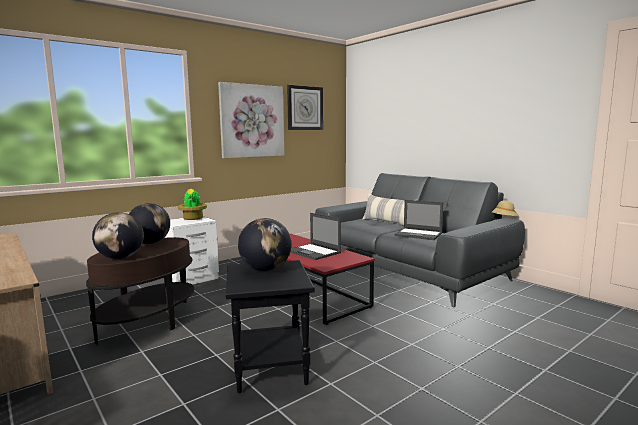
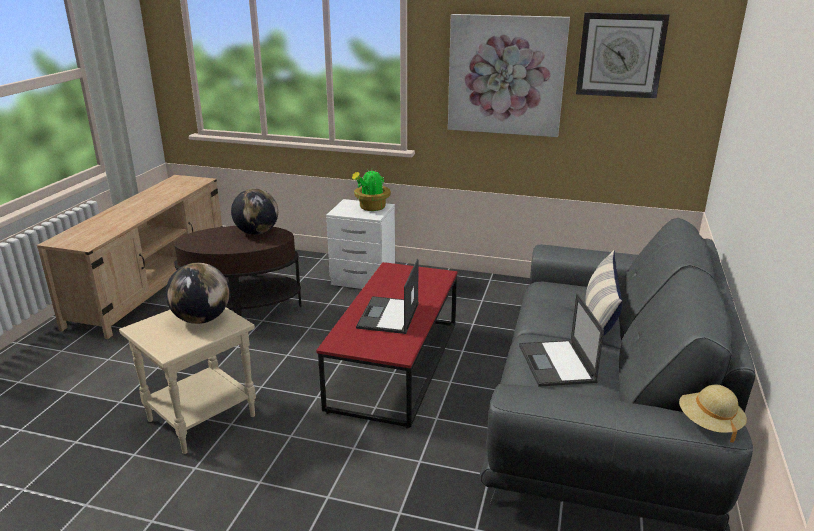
camera: 55 degrees right, 15 degrees up
globe [92,212,144,259] -> none
black side table [226,260,315,393] -> beige side table [119,307,256,454]

